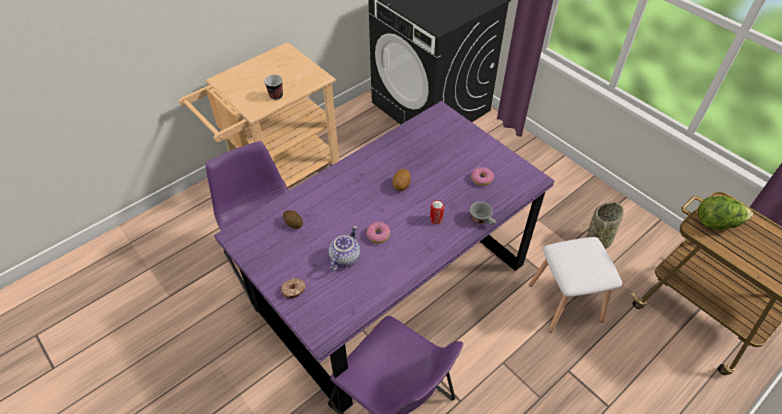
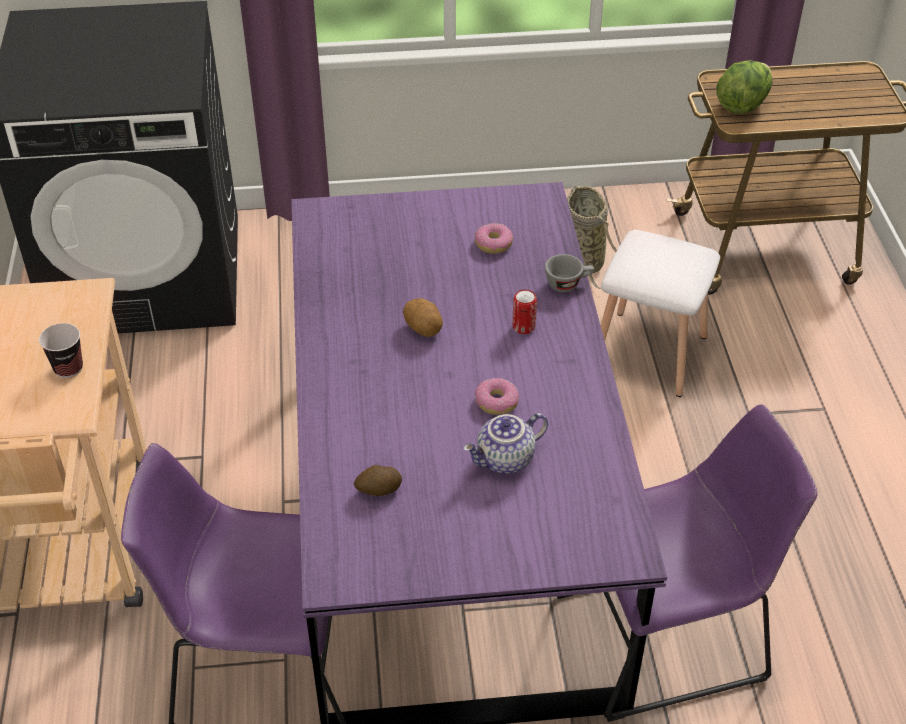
camera: 55 degrees left, 5 degrees down
donut [281,278,306,298] -> none
teapot [329,226,360,271] -> teapot turned 90 degrees counterclockwise [463,413,548,474]

